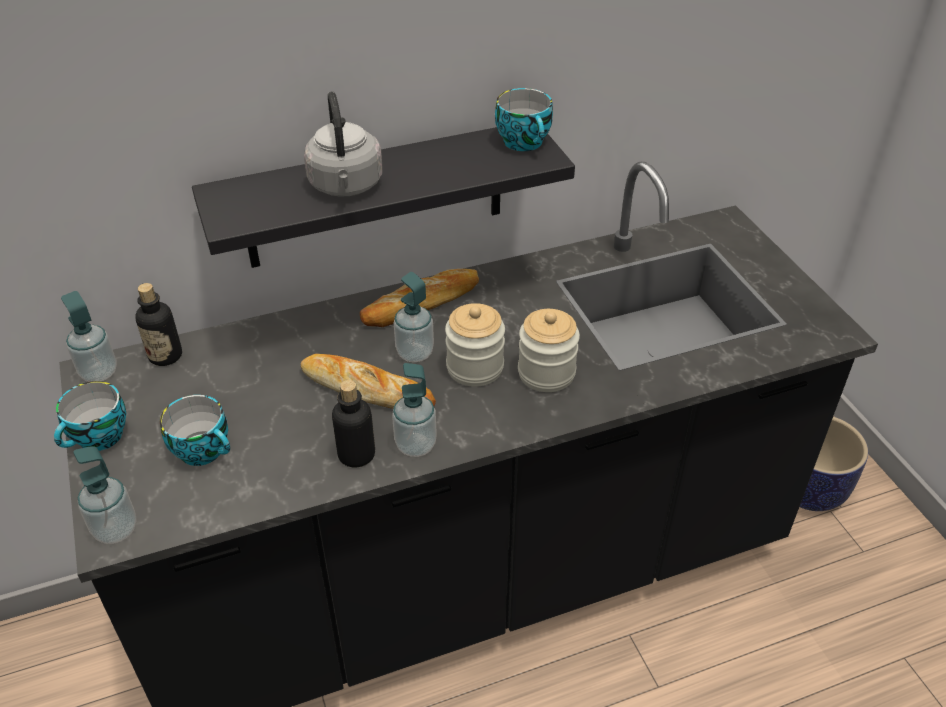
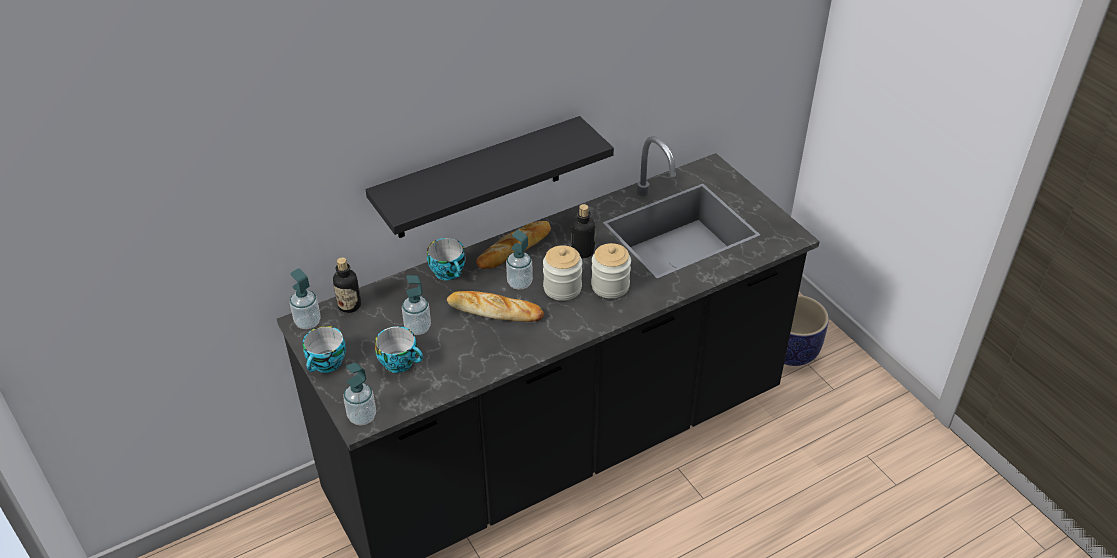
camera: 10 degrees left, 0 degrees up
grey kettle [304,91,382,197] -> none
bottle [332,380,375,468] -> bottle moved to [571,204,595,258]
soap dispenser [392,363,437,457] -> soap dispenser moved to [402,275,431,335]
cup [495,88,553,151] -> cup moved to [427,238,465,280]

